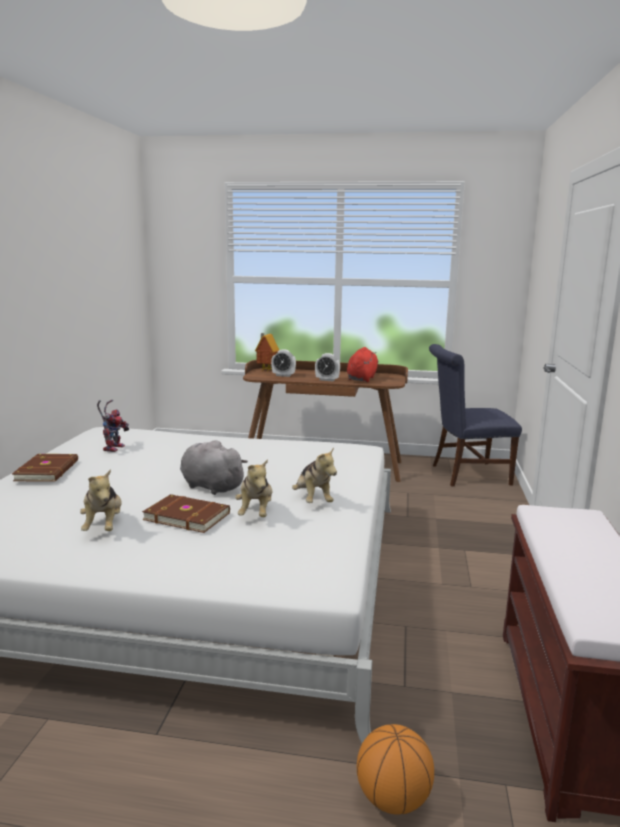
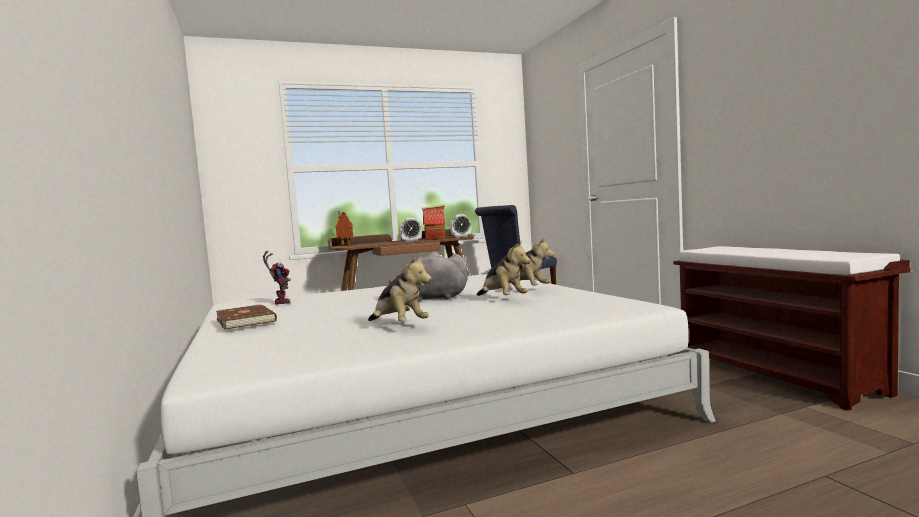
camera: 30 degrees left, 10 degrees down
brown book [142,494,230,533] -> none
alarm clock [271,349,296,377] -> alarm clock moved to [450,214,471,238]
red plush toy [347,347,379,382] -> toy house [422,204,446,240]
basketball [357,724,434,815] -> none

